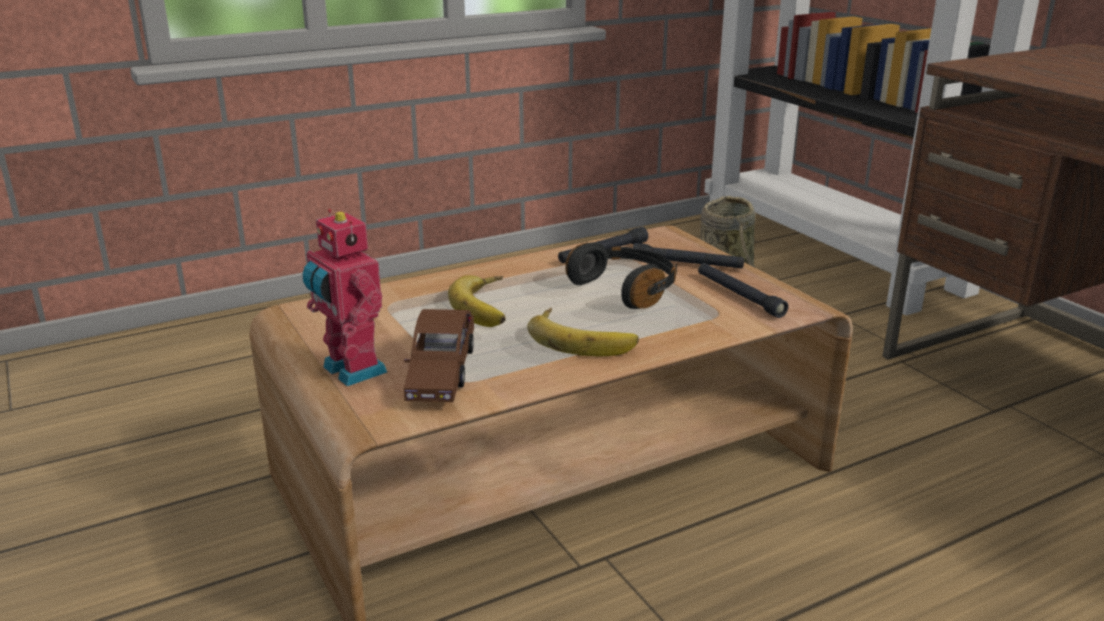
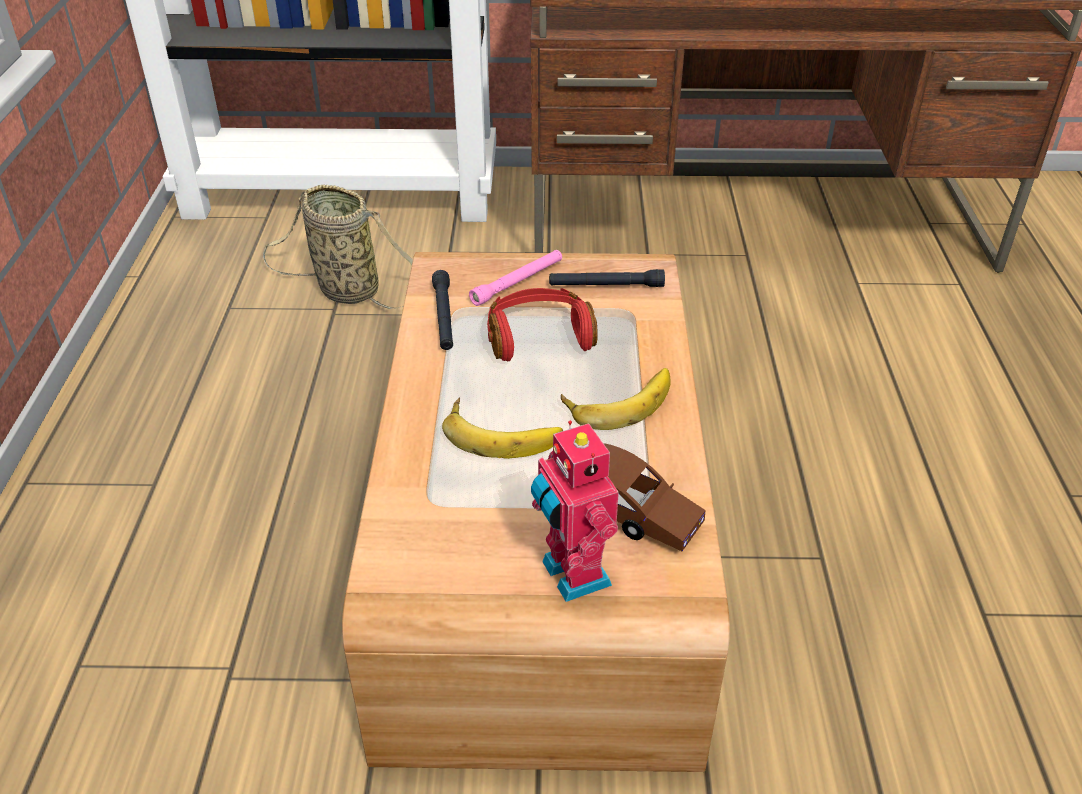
camera: 60 degrees left, 15 degrees up
toy robot [302,209,387,386] -> toy robot turned 75 degrees clockwise [531,420,619,602]
black headphones [565,242,677,309] -> red headphones [487,288,598,361]
black flashlight [633,243,744,269] -> pink flashlight [469,250,562,306]

